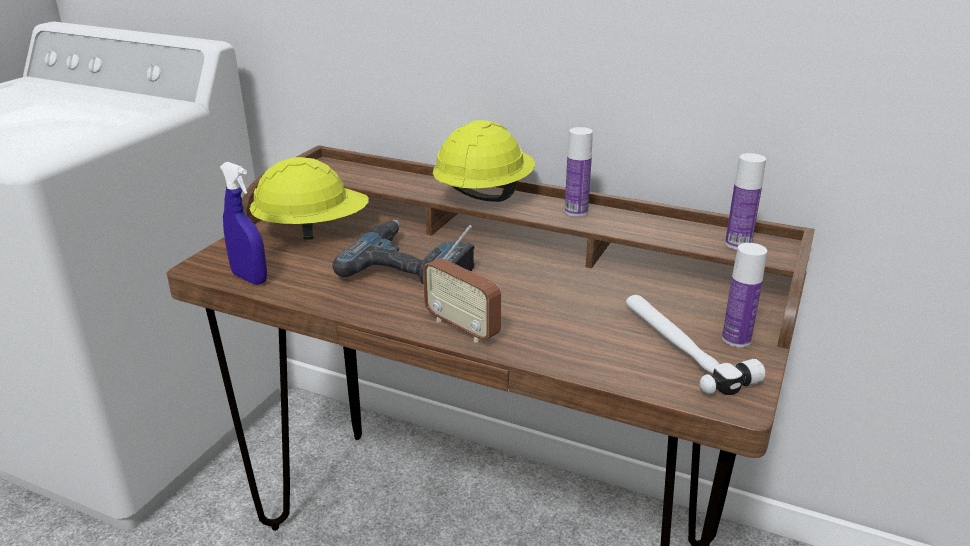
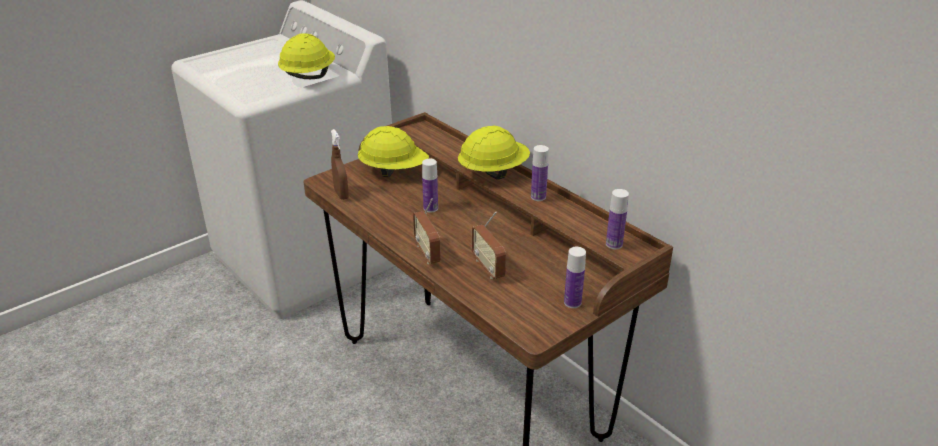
camera: 25 degrees right, 5 degrees up
blue spray bottle [220,162,267,285] -> brown spray bottle [331,129,349,200]
power drill [332,220,475,285] -> bottle [422,159,438,213]
hammer [626,295,766,395] -> none
none -> yellow hard hat [278,33,335,79]
none -> radio [472,212,506,279]

